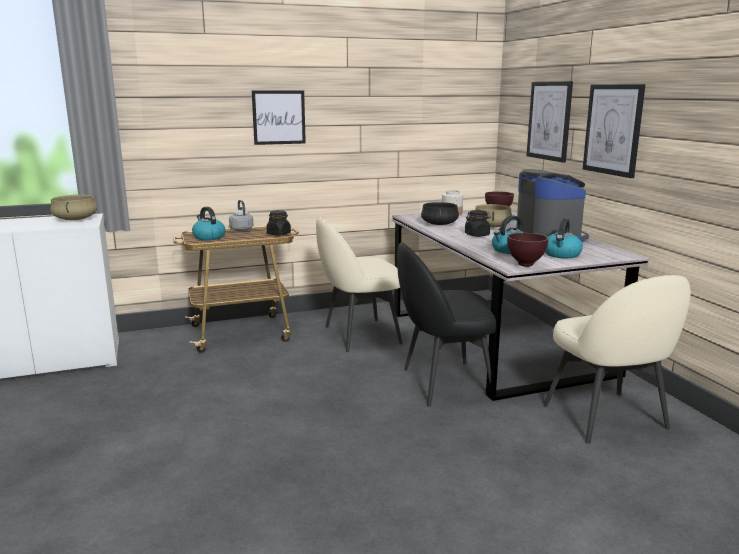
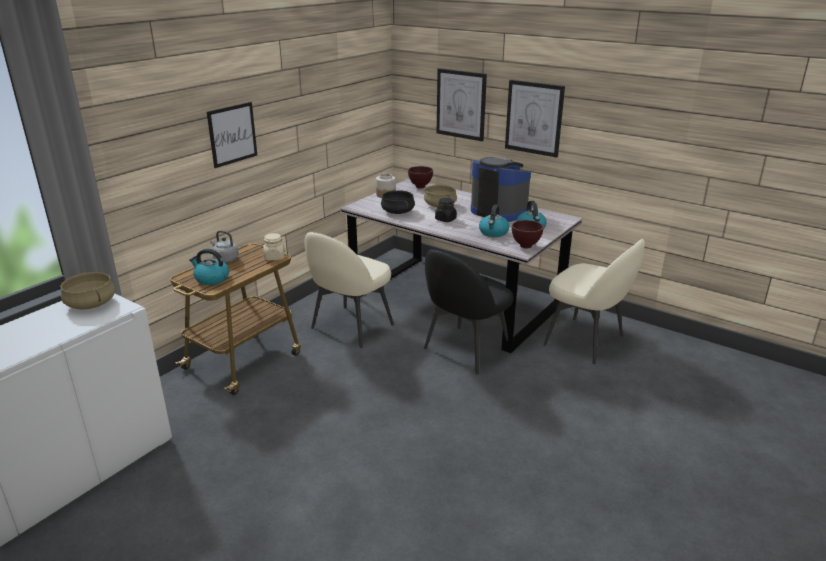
camera: 35 degrees left, 10 degrees up
black jar [267,210,291,236] -> beige jar [263,233,285,260]

